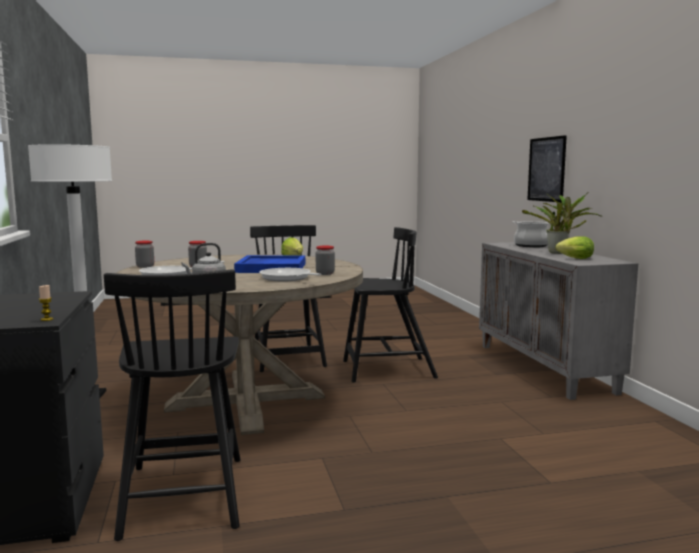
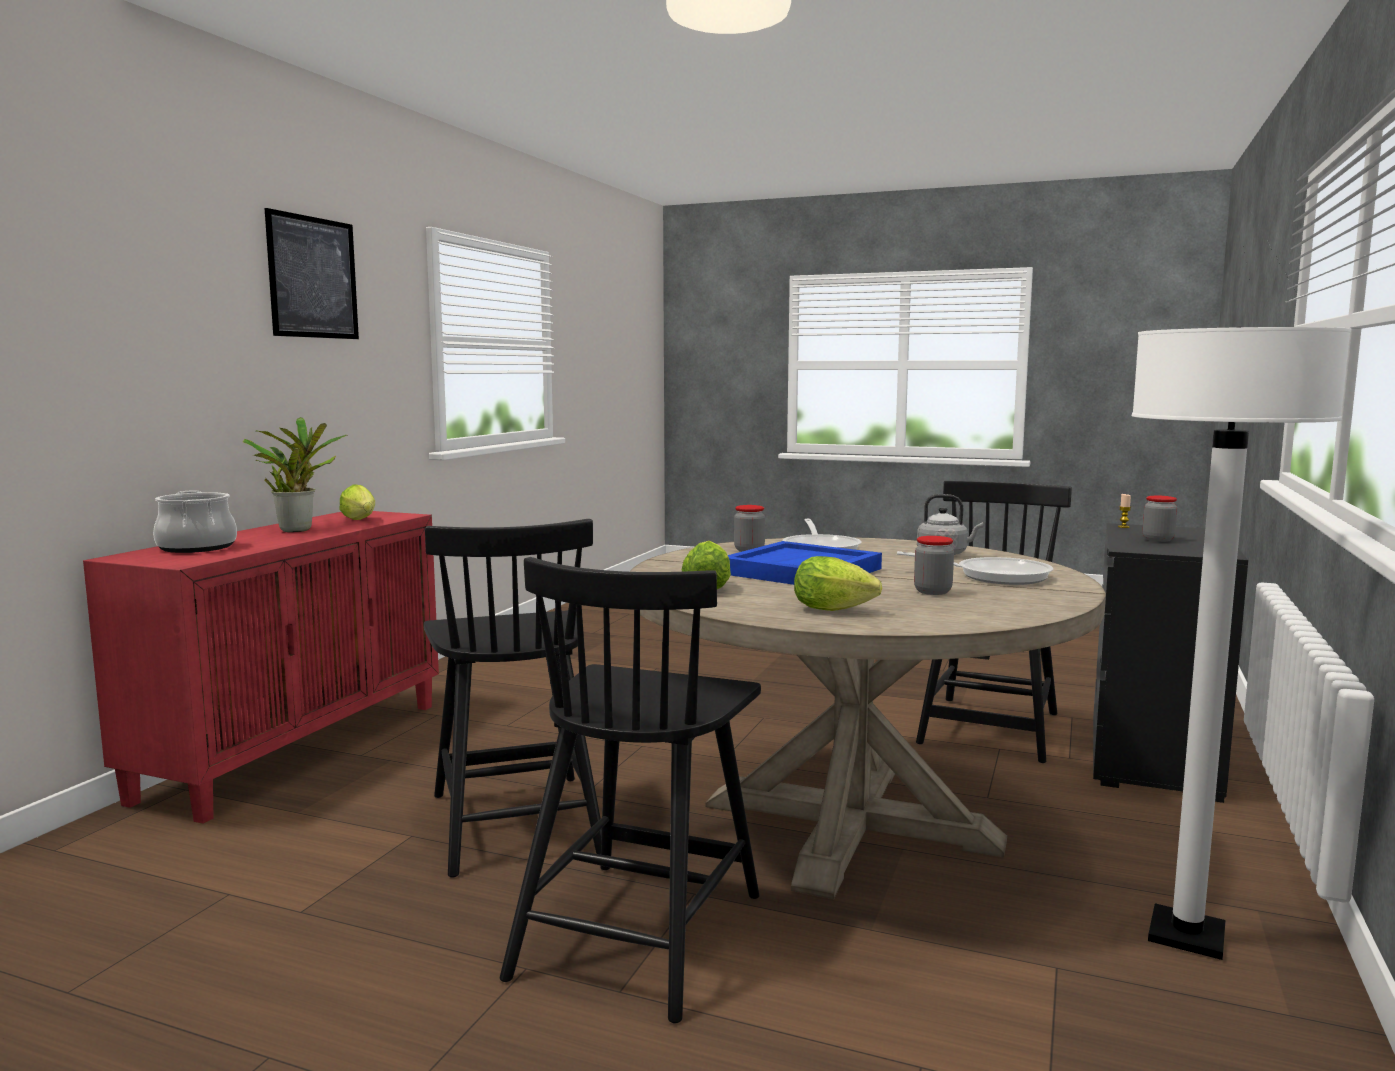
camera: 145 degrees left, 0 degrees up
jar [135,240,154,268] -> jar moved to [1143,496,1177,542]
black chair [343,227,438,383] -> black chair turned 135 degrees counterclockwise [424,519,602,878]
grey cabinet [479,242,638,400] -> red cabinet [83,511,439,824]
picture [527,135,567,203] -> picture moved to [265,208,359,339]
none -> lettuce [794,556,882,611]

